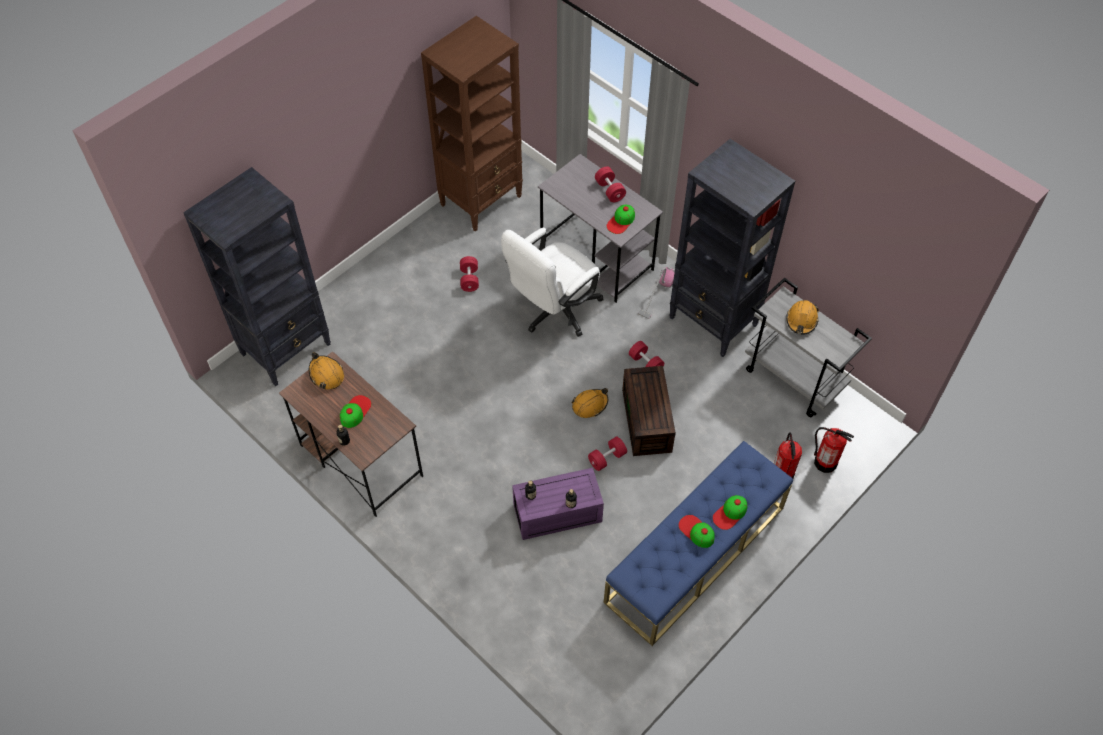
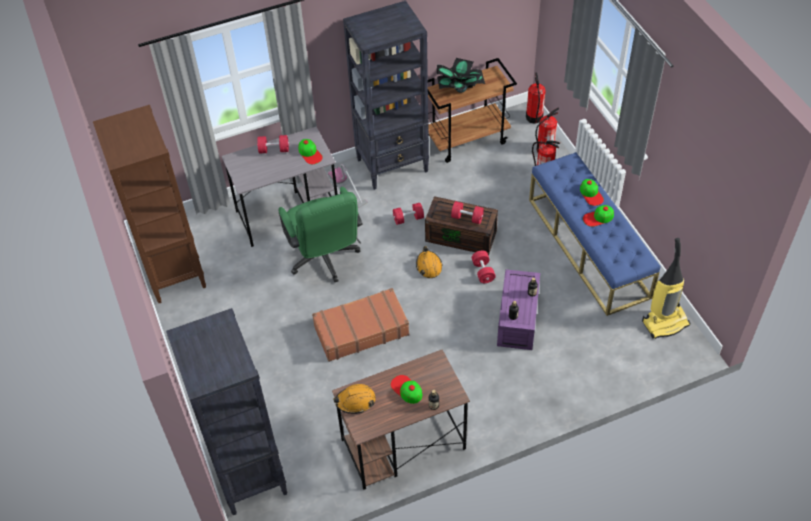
camera: 65 degrees left, 5 degrees down
red dumbbell [460,256,479,292] -> red dumbbell moved to [451,201,484,224]
white office chair [501,228,604,337] -> green office chair [279,187,363,282]
grey cart [745,277,872,417] -> brown cart [428,58,517,163]
orange hard hat [786,300,819,335] -> potted plant [437,58,485,93]
none -> brown suitcase [312,288,410,362]
none -> fire extinguisher [526,72,546,124]
none -> vacuum cleaner [642,238,690,339]

